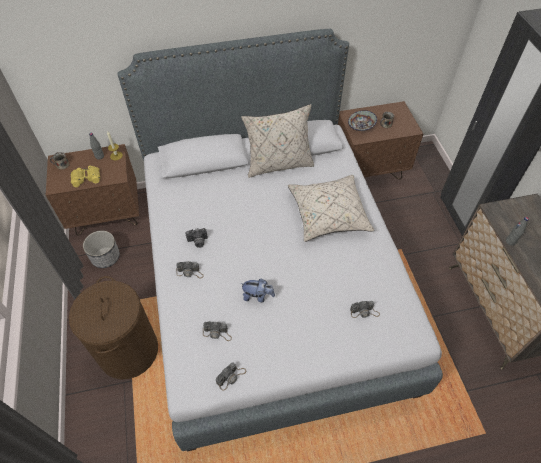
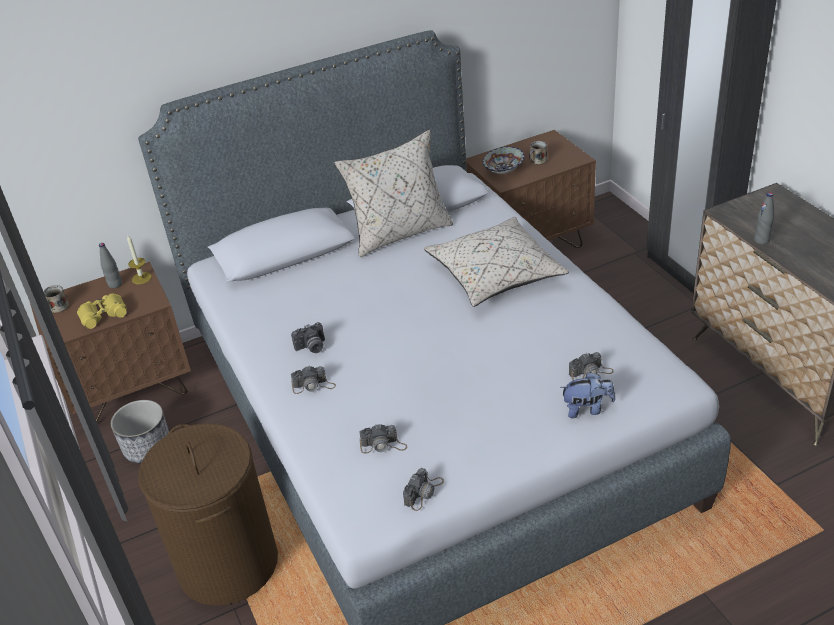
camera: 10 degrees left, 15 degrees down
plush toy [240,278,275,302] -> plush toy moved to [560,372,615,418]

